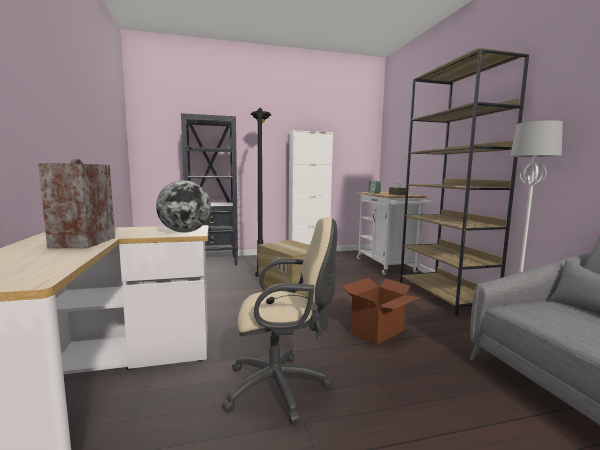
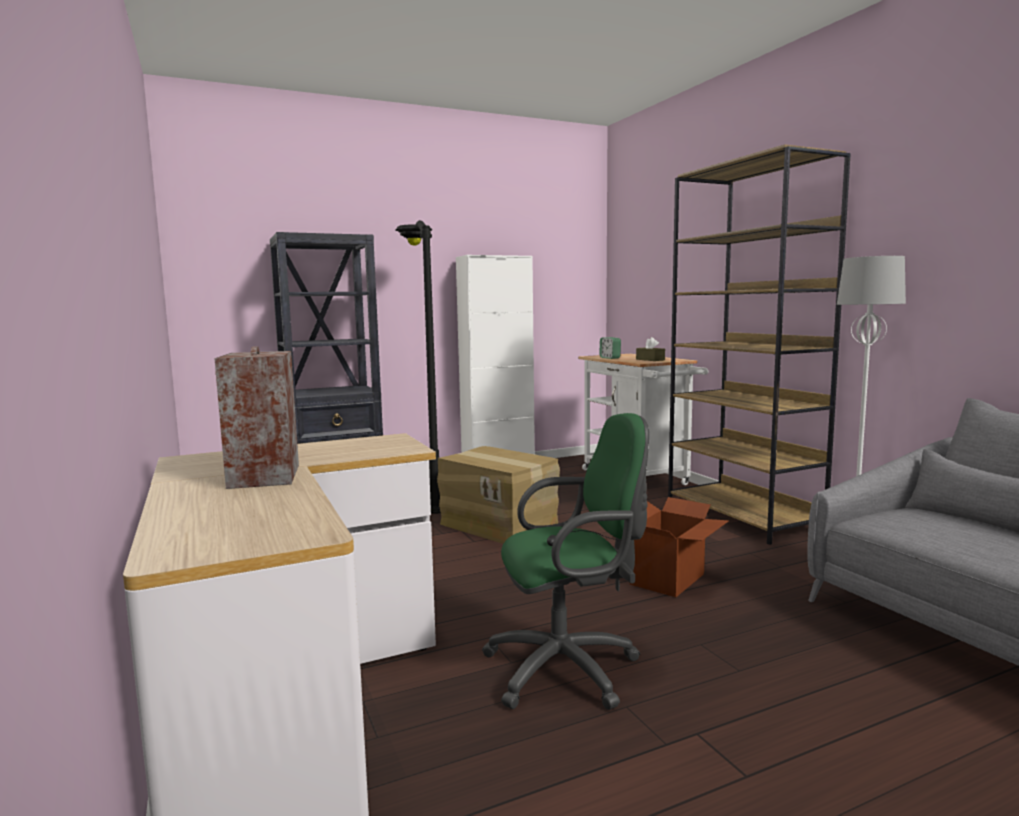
camera: 10 degrees left, 0 degrees up
globe [156,180,211,233] -> none
beige office chair [222,217,337,424] -> green office chair [482,413,649,710]

